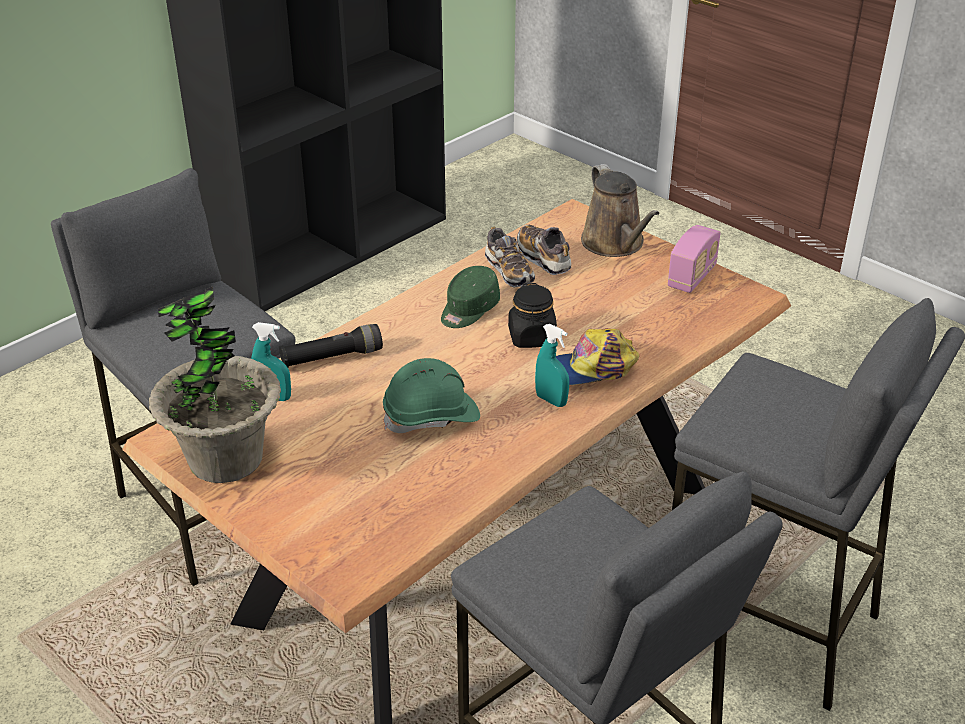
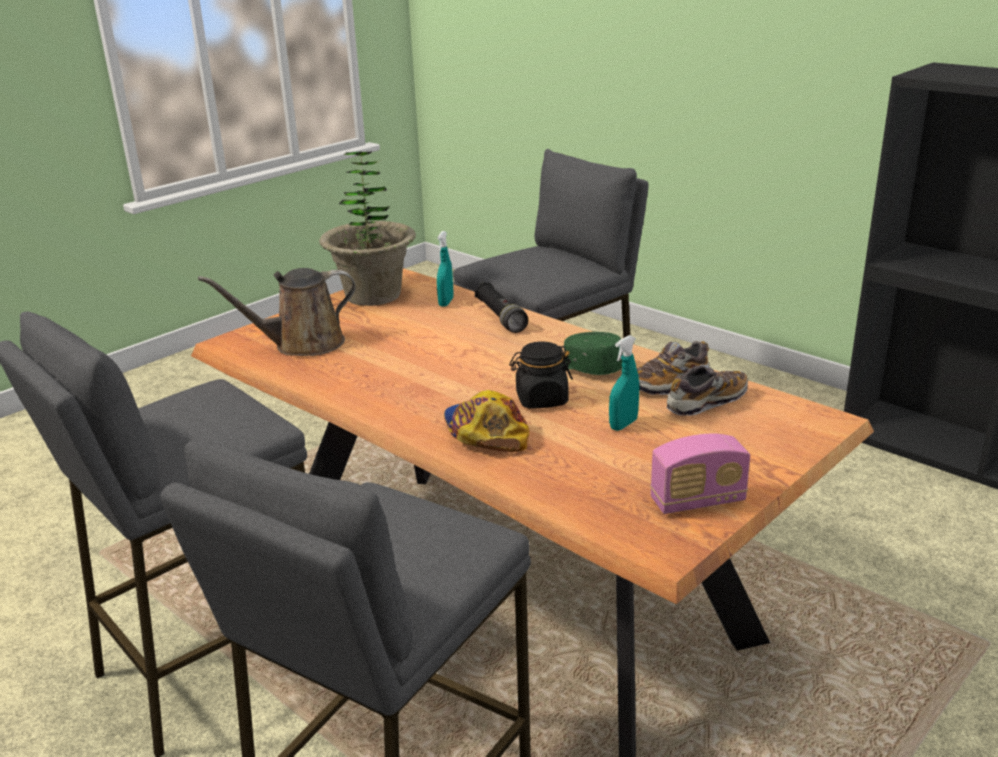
camera: 90 degrees right, 10 degrees down
green hard hat [383,358,480,433] -> none
turquoise spray bottle [535,324,569,407] -> turquoise spray bottle moved to [609,335,639,431]
brown watering can [581,164,660,257] -> brown watering can moved to [198,268,355,356]
radio [668,225,721,293] -> radio turned 45 degrees counterclockwise [650,434,750,514]

